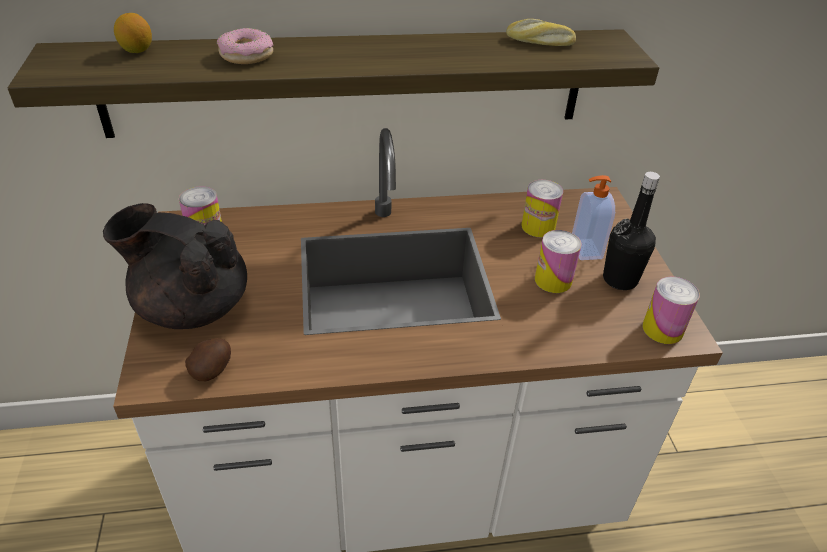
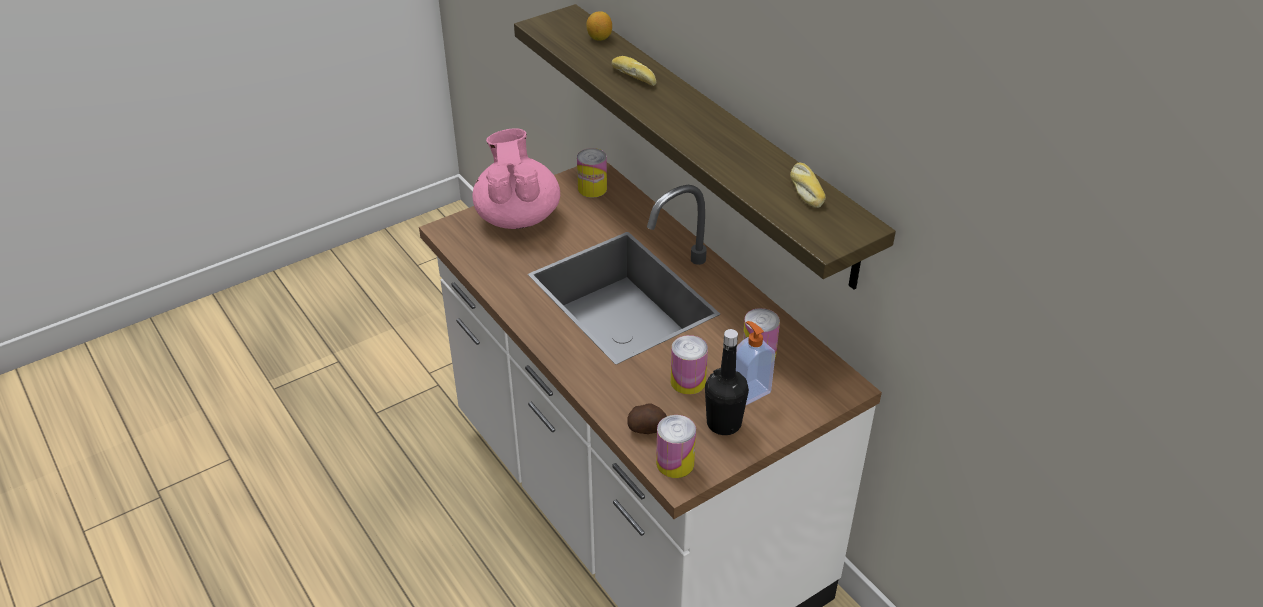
camera: 65 degrees right, 0 degrees up
black teapot [103,203,247,329] -> pink teapot [472,128,560,229]
potato [185,338,231,381] -> potato moved to [627,403,667,434]
donut [217,28,273,64] -> bread [612,56,656,86]

